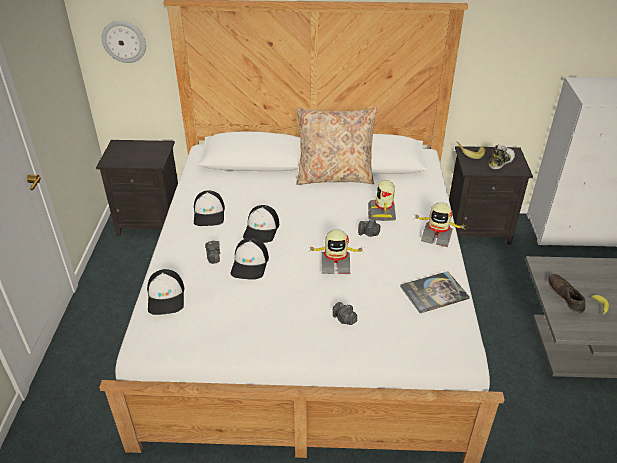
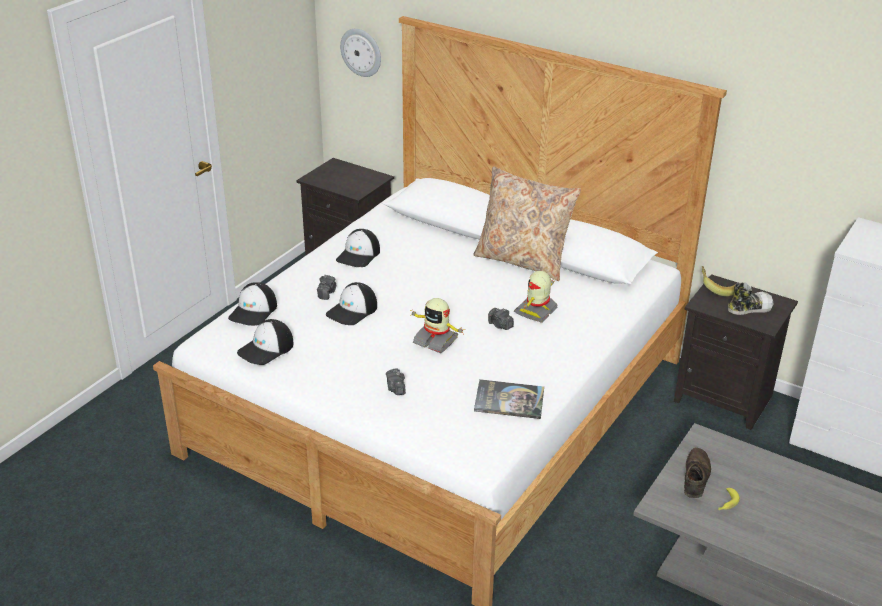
camera: 30 degrees right, 5 degrees down
cap [243,205,279,243] -> cap moved to [237,319,294,365]
toy robot [415,202,467,247] -> none

